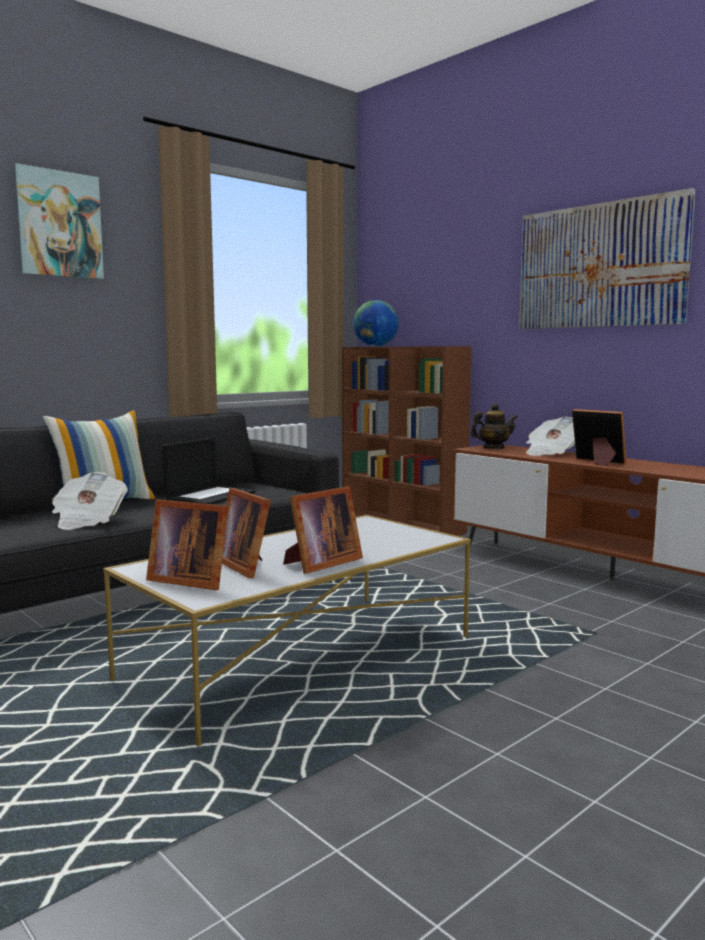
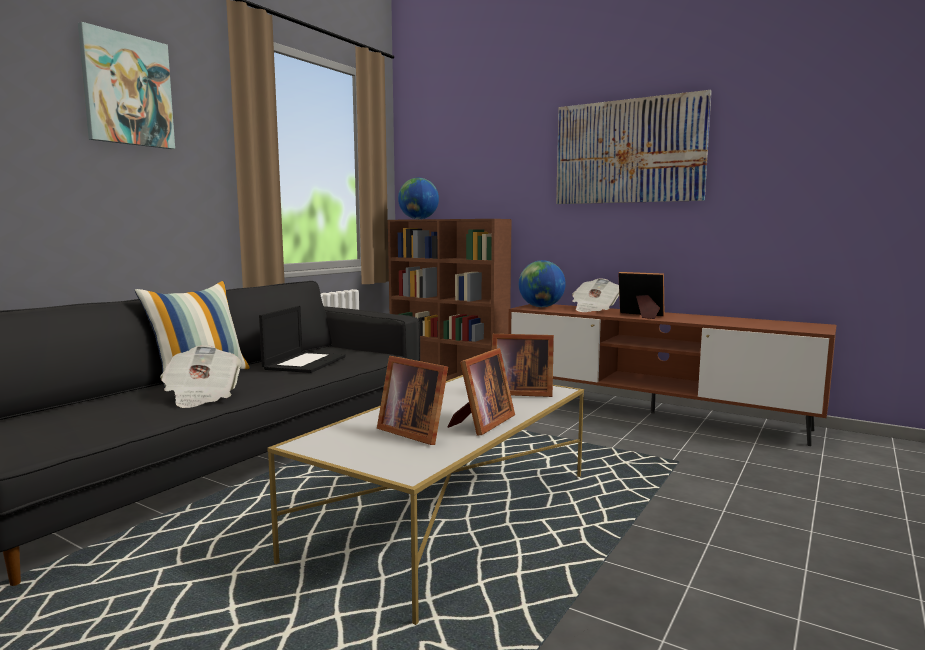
camera: 15 degrees left, 0 degrees up
picture frame [146,499,228,590] -> picture frame moved to [492,334,554,397]
teapot [470,404,518,449] -> globe [519,260,566,307]

